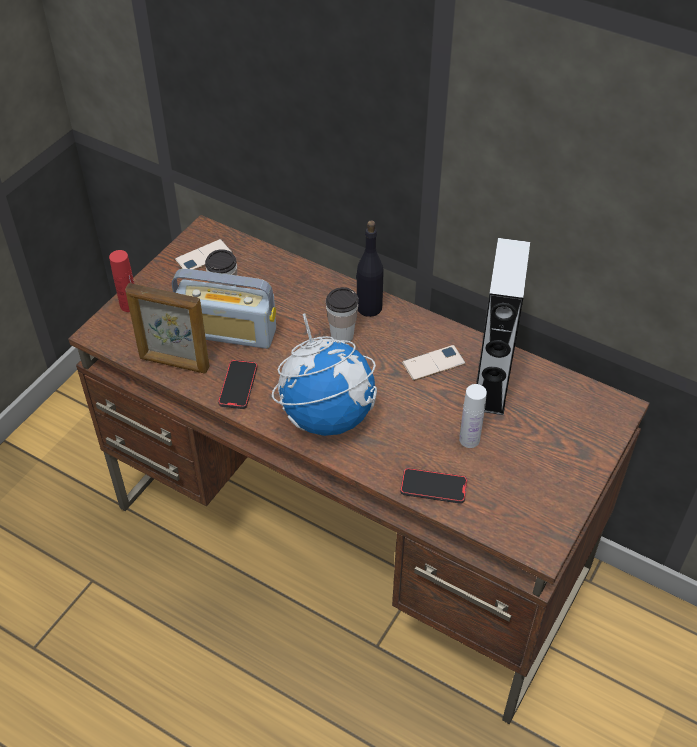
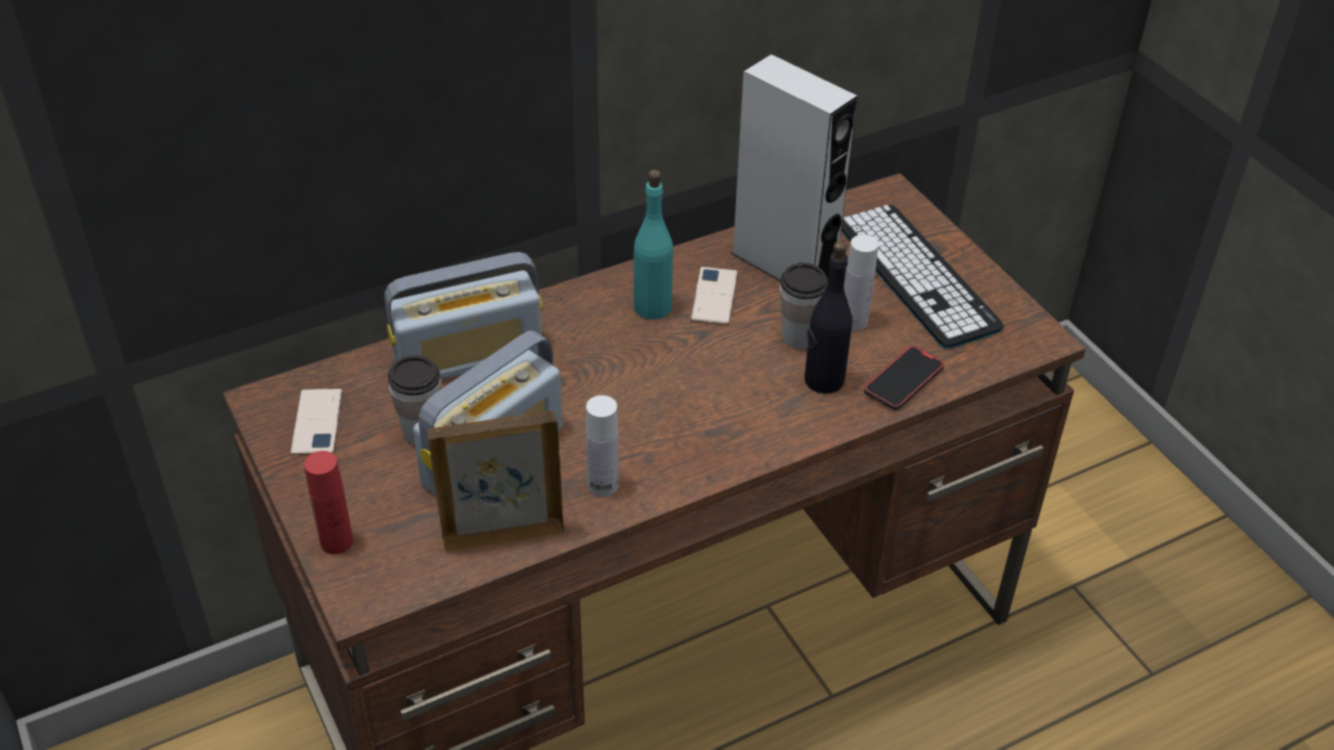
camera: 60 degrees left, 5 degrees down
picture frame [125,283,209,373] -> picture frame turned 150 degrees counterclockwise [427,411,564,552]
phone [218,360,257,409] -> white bottle [586,395,619,497]
globe [272,313,377,436] -> none
cup [326,287,359,343] -> cup moved to [780,263,828,349]
black bottle [356,221,384,317] -> black bottle moved to [804,241,852,394]
none -> radio [385,252,543,380]
none -> turquoise bottle [634,170,673,319]
none -> keyboard [841,205,1004,348]

